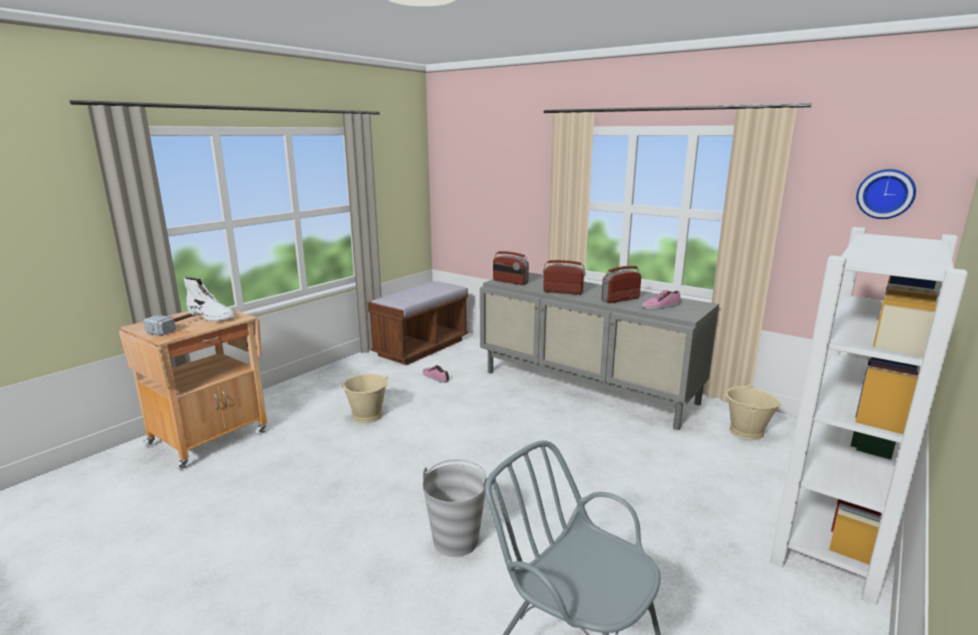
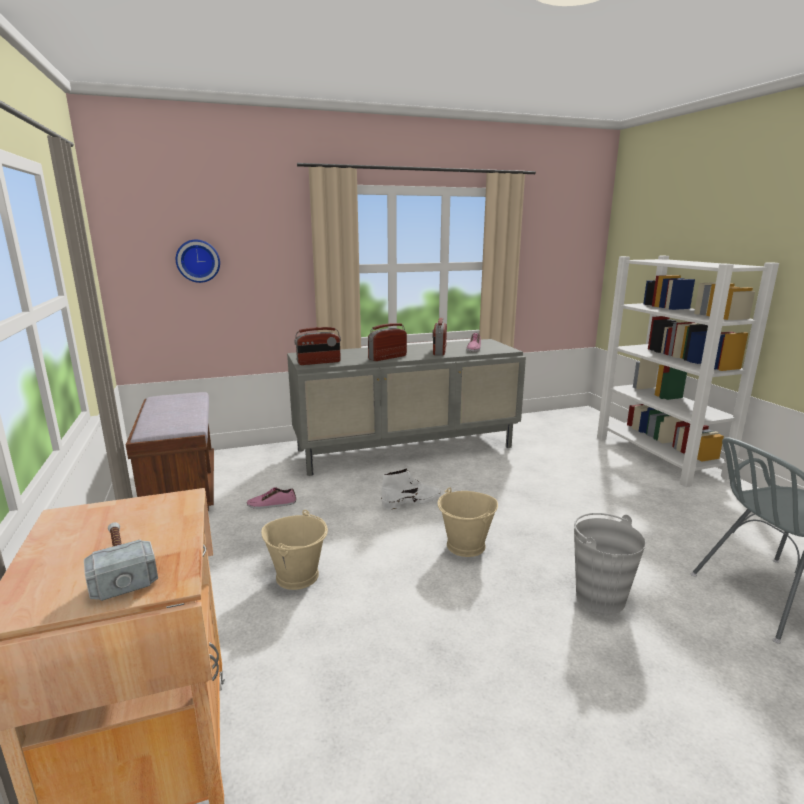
camera: 55 degrees left, 0 degrees up
white boot [184,277,235,321] -> white boot moved to [381,468,441,509]
beige bucket [726,383,782,440] -> beige bucket moved to [438,487,498,557]
wall clock [856,169,916,219] -> wall clock moved to [176,240,220,283]

